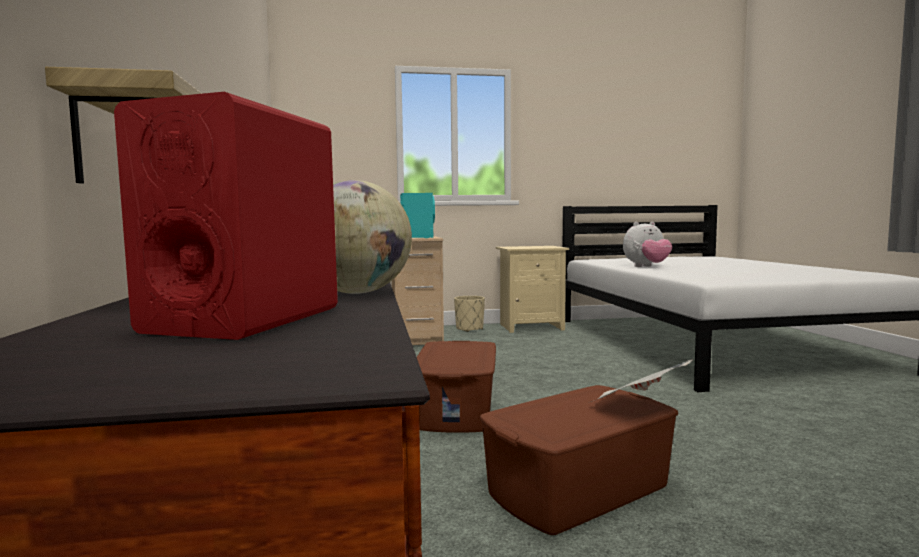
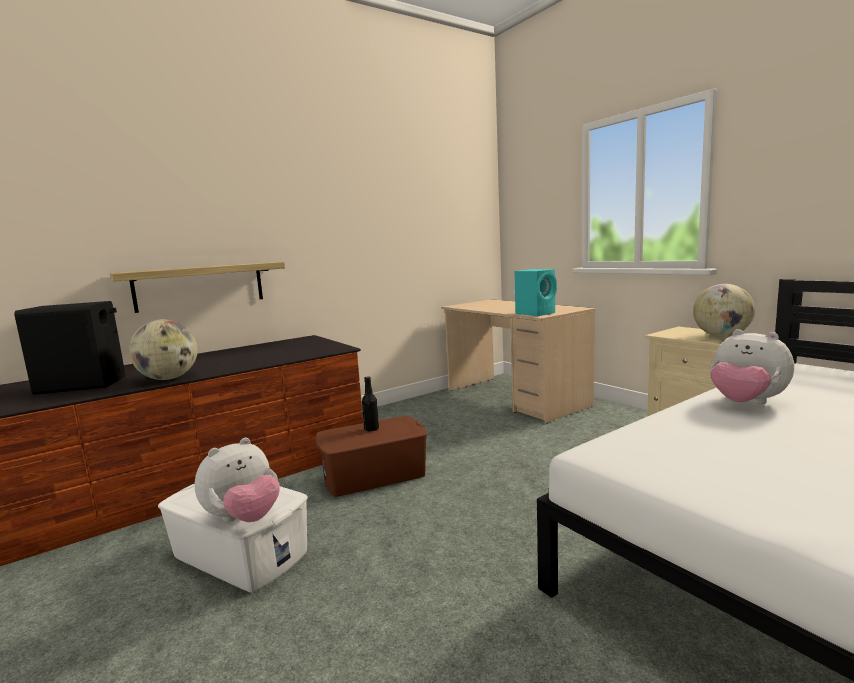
camera: 65 degrees right, 5 degrees up
red speaker [114,92,338,340] -> black speaker [14,301,125,395]
beige planter [454,296,485,332] -> none
brown storage box [480,385,678,535] -> white storage box [158,483,308,593]
newspaper [591,359,692,402] -> plush toy [195,438,280,522]
none -> black bottle [362,376,379,432]
none -> globe [693,284,755,337]

